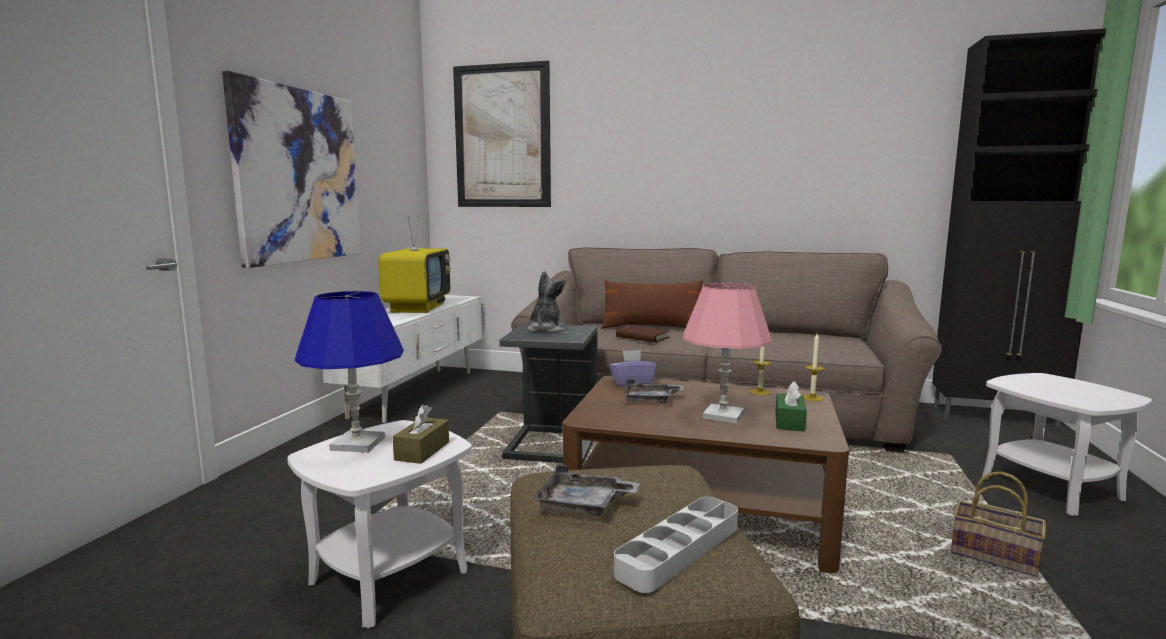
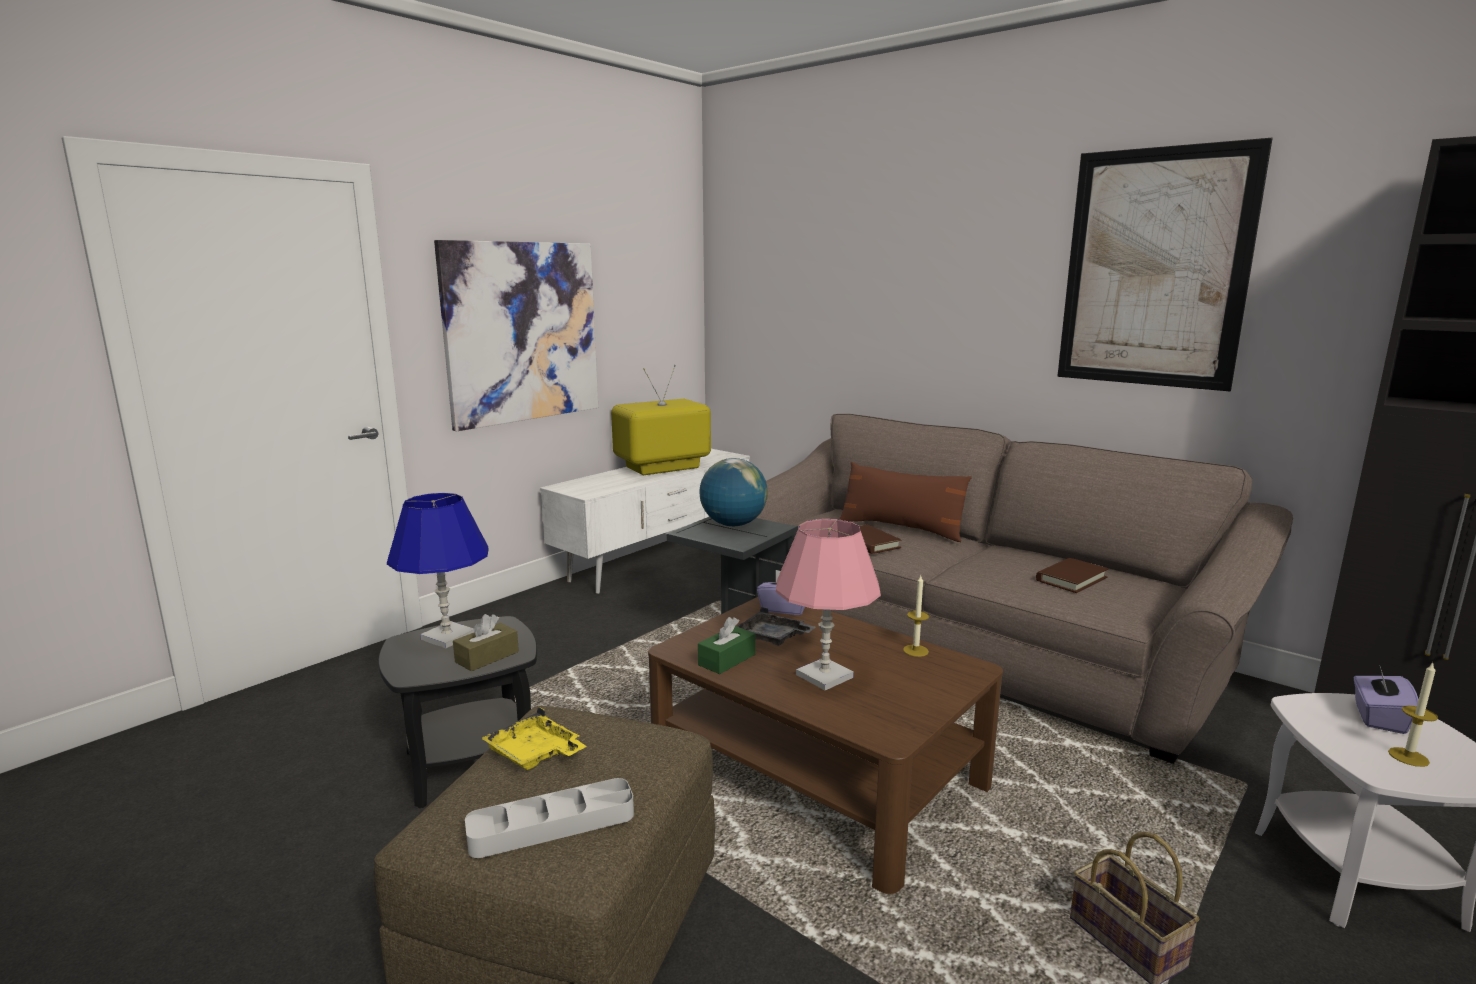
camera: 25 degrees right, 5 degrees up
white side table [287,420,472,628] -> black side table [378,616,537,808]
television [378,216,451,313] -> television turned 150 degrees counterclockwise [611,365,711,475]
picture [453,61,551,207] -> picture moved to [1057,138,1273,391]
plush toy [528,271,566,333] -> globe [699,458,768,526]
grey tray [532,465,640,516] -> yellow tray [481,707,586,770]
green tissue box [775,381,807,431] -> green tissue box moved to [698,617,755,674]
candle [803,334,824,401] -> candle moved to [1388,662,1438,767]
none -> brown book [1036,558,1108,593]
none -> purple tissue box [1354,668,1419,734]

